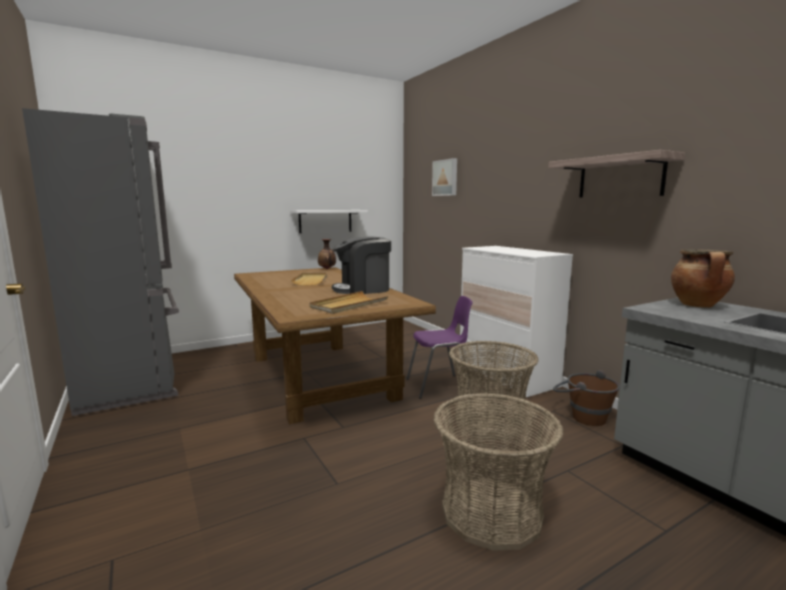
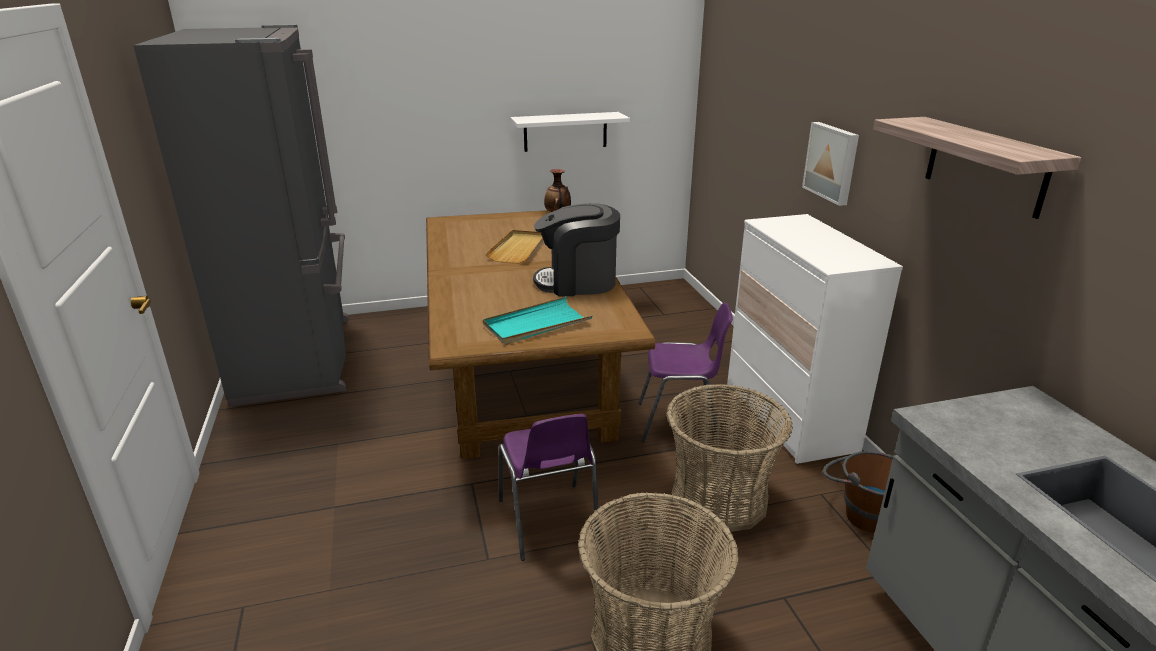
camera: 15 degrees right, 15 degrees up
beige tray [310,291,388,314] -> turquoise tray [483,296,592,345]
picture [432,158,457,196] -> picture moved to [802,122,859,206]
cooking pot [671,249,735,308] -> none
none -> purple chair [499,414,600,561]

